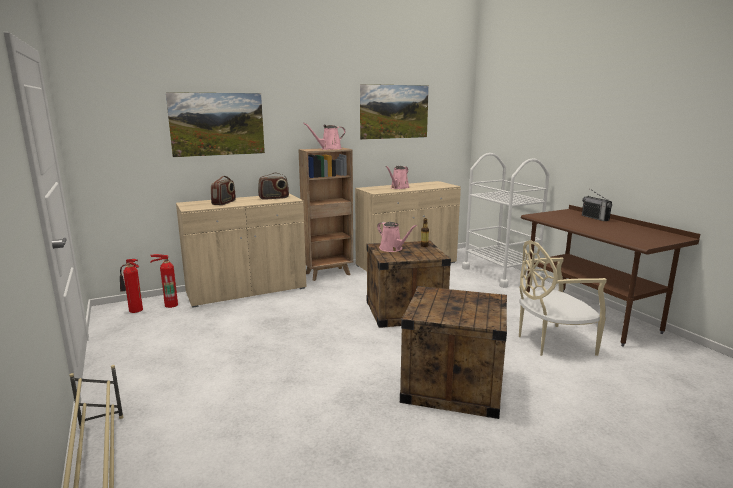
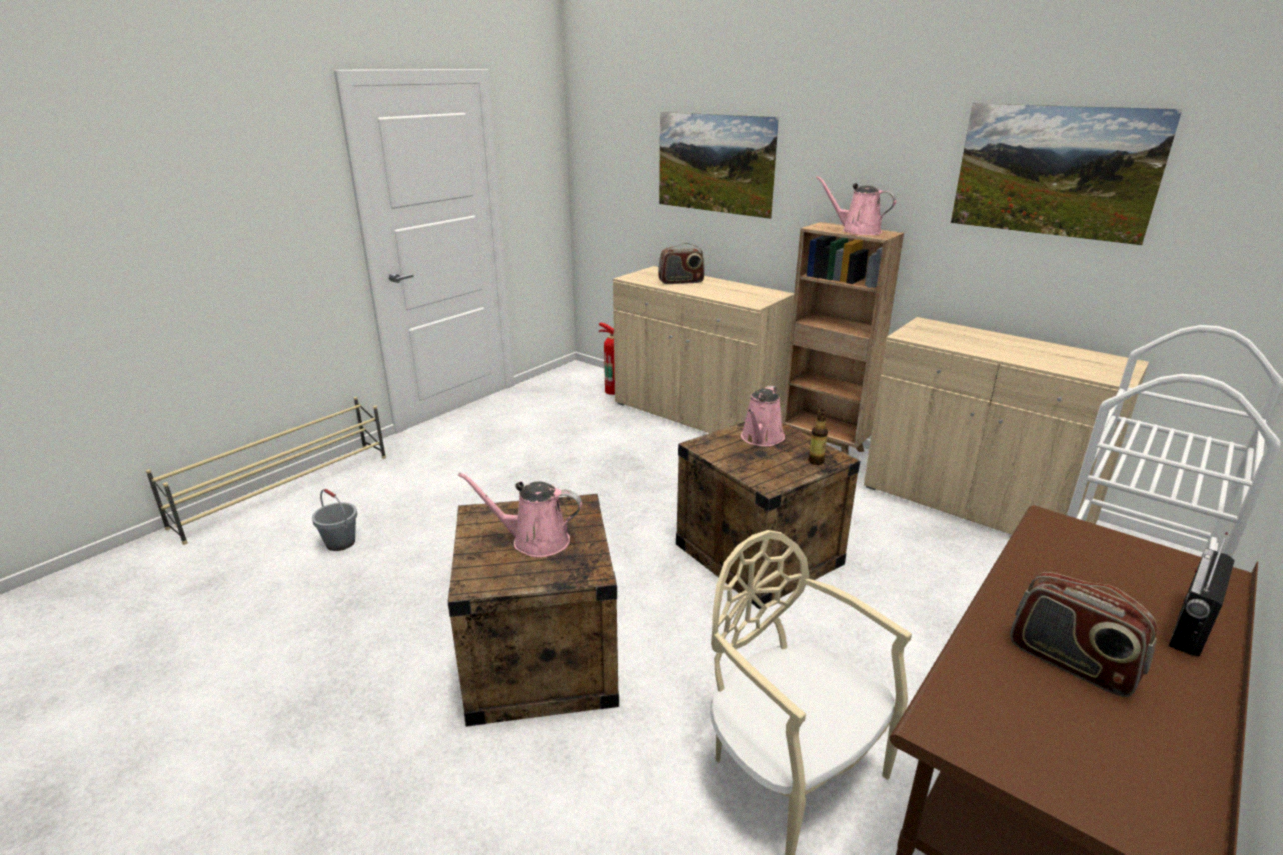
camera: 65 degrees right, 10 degrees up
fire extinguisher [120,259,143,313] -> none
radio [258,173,289,200] -> radio moved to [1010,572,1157,697]
pink watering can [386,166,409,189] -> pink watering can moved to [458,472,582,557]
none -> grey bucket [312,489,357,551]

